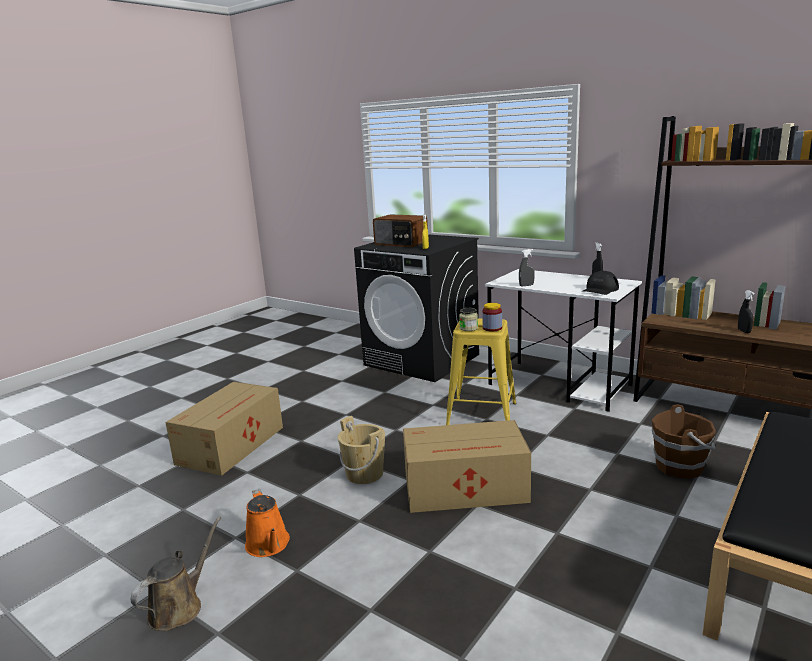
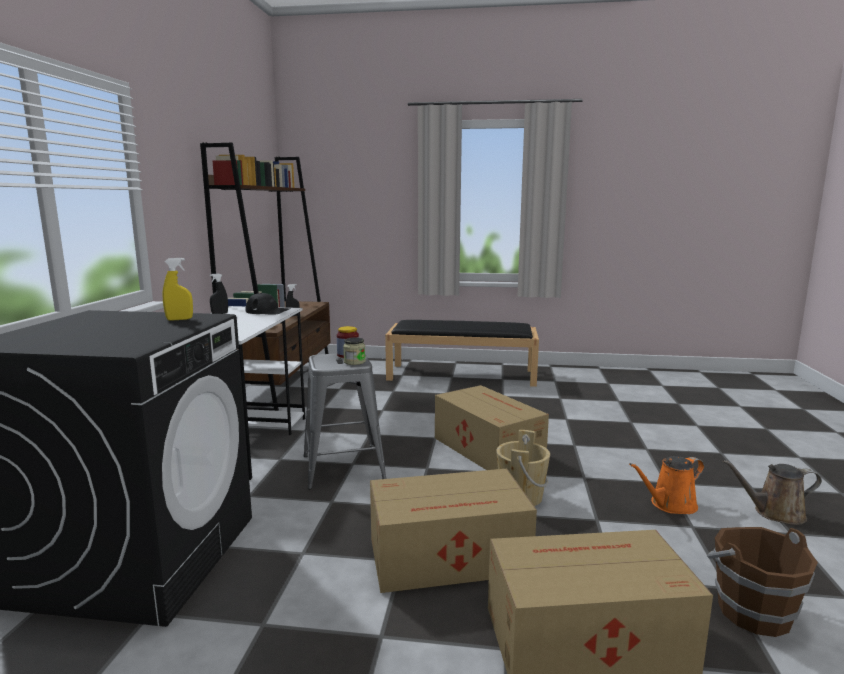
camera: 120 degrees left, 5 degrees down
orange watering can [245,489,290,557] -> orange watering can turned 150 degrees counterclockwise [629,456,704,514]
radio [373,214,428,247] -> none
yellow stool [446,318,516,425] -> grey stool [304,353,387,489]
grey spray bottle [519,249,535,286] -> none
brown bucket [652,404,716,479] -> brown bucket moved to [707,527,818,637]
none -> cardboard box [370,469,537,593]

